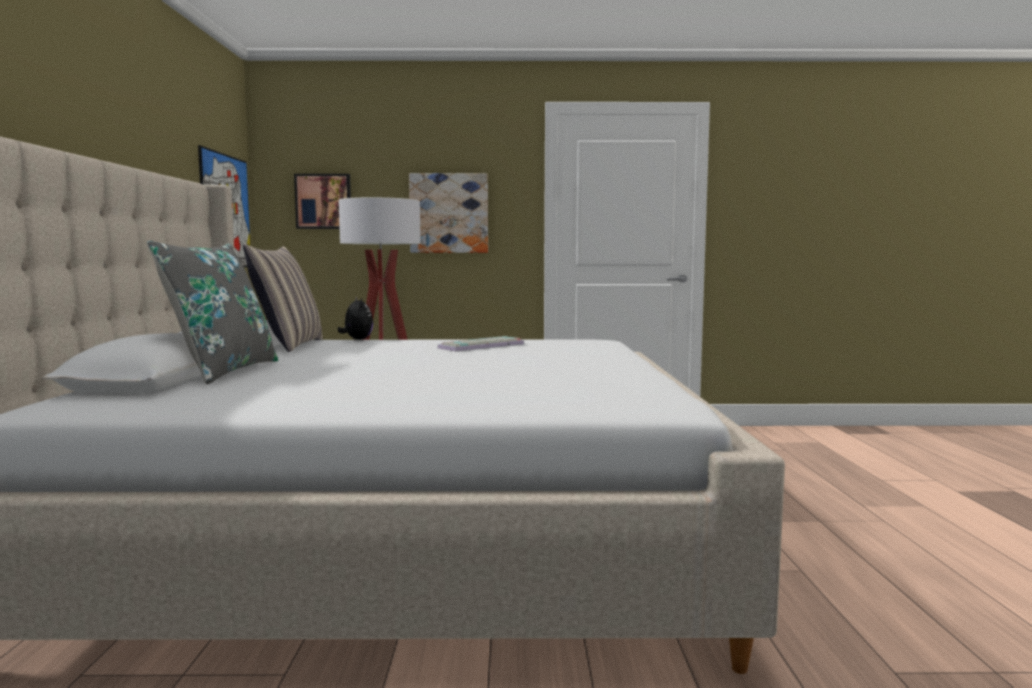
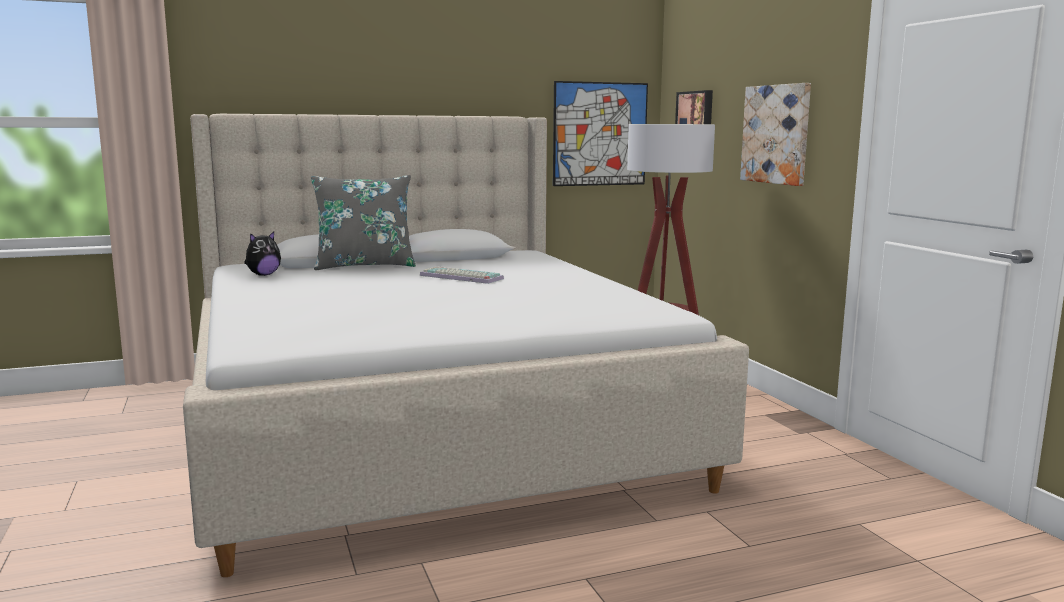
camera: 70 degrees right, 5 degrees up
pillow [243,244,323,352] -> none
plush toy [338,297,373,340] -> plush toy moved to [244,232,281,276]
keyboard [437,336,524,352] -> keyboard moved to [420,266,504,284]

